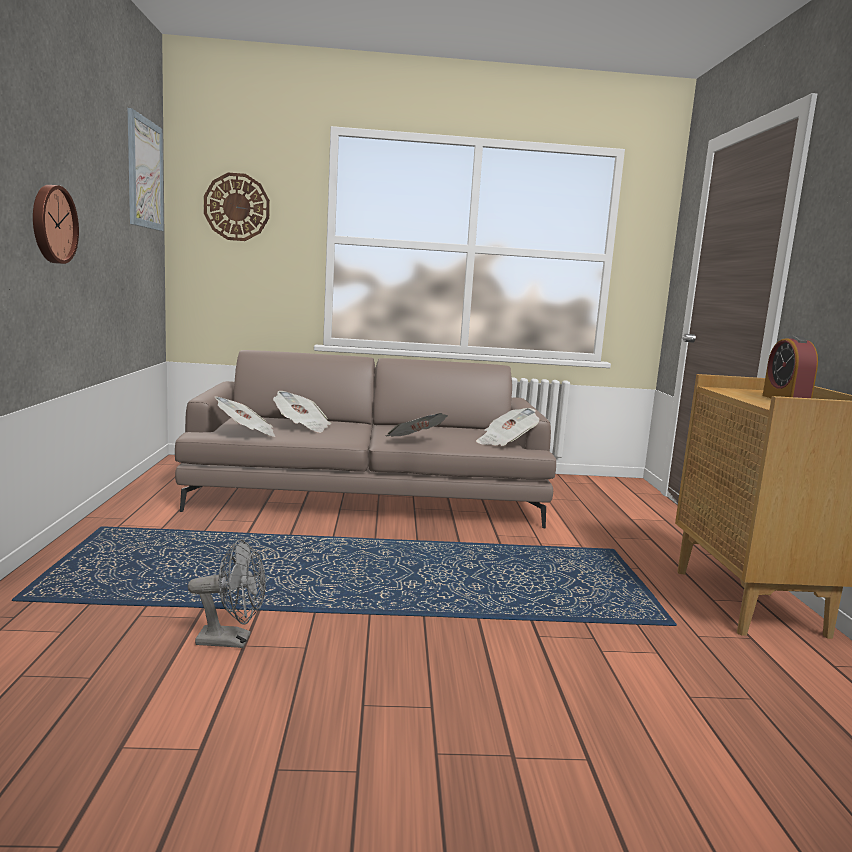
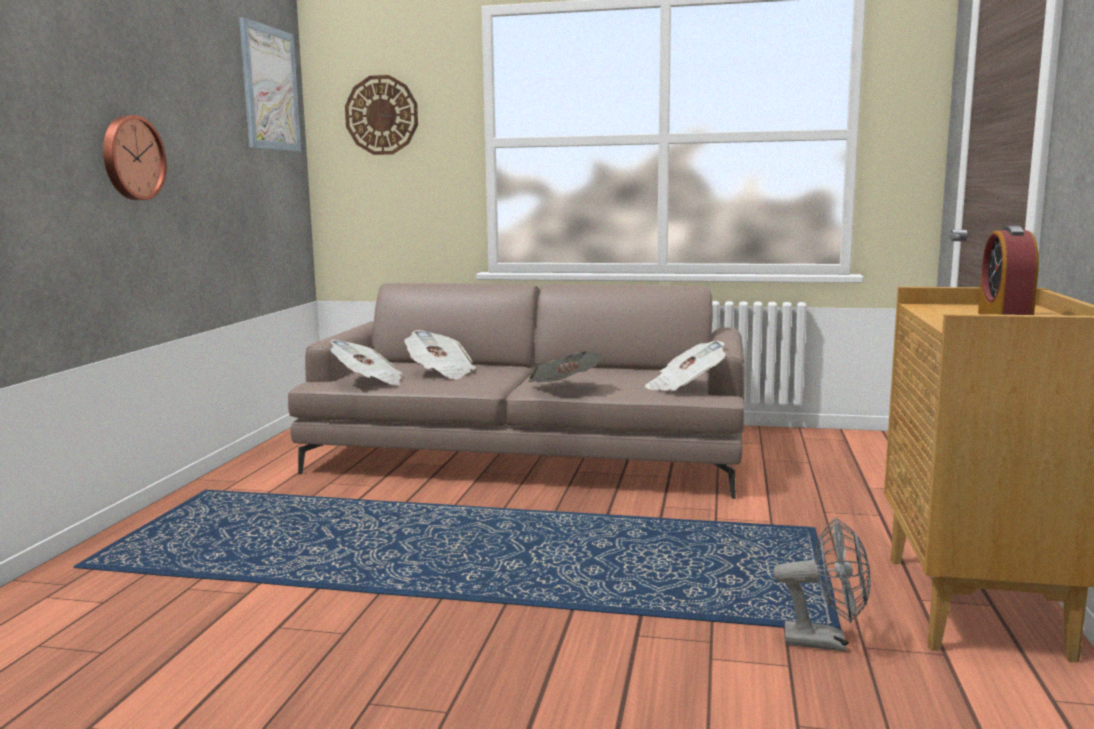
camera: 15 degrees right, 0 degrees up
grey fan [188,539,266,648] -> grey fan moved to [773,518,871,652]

